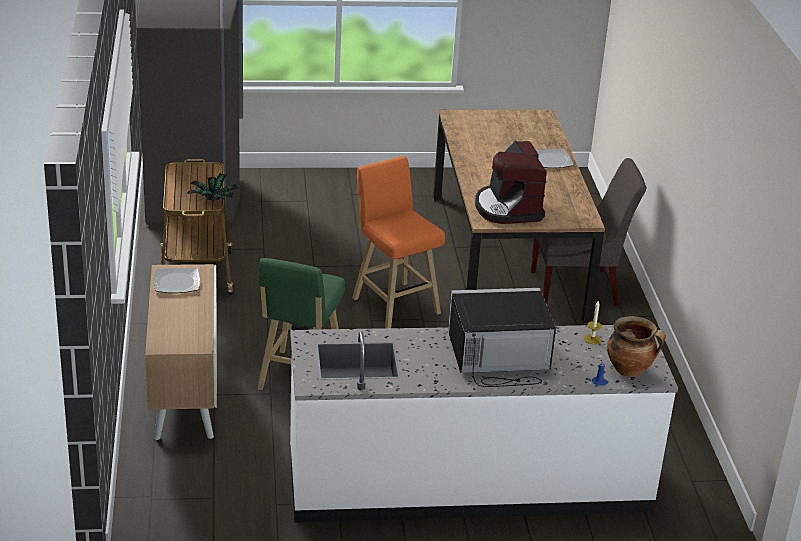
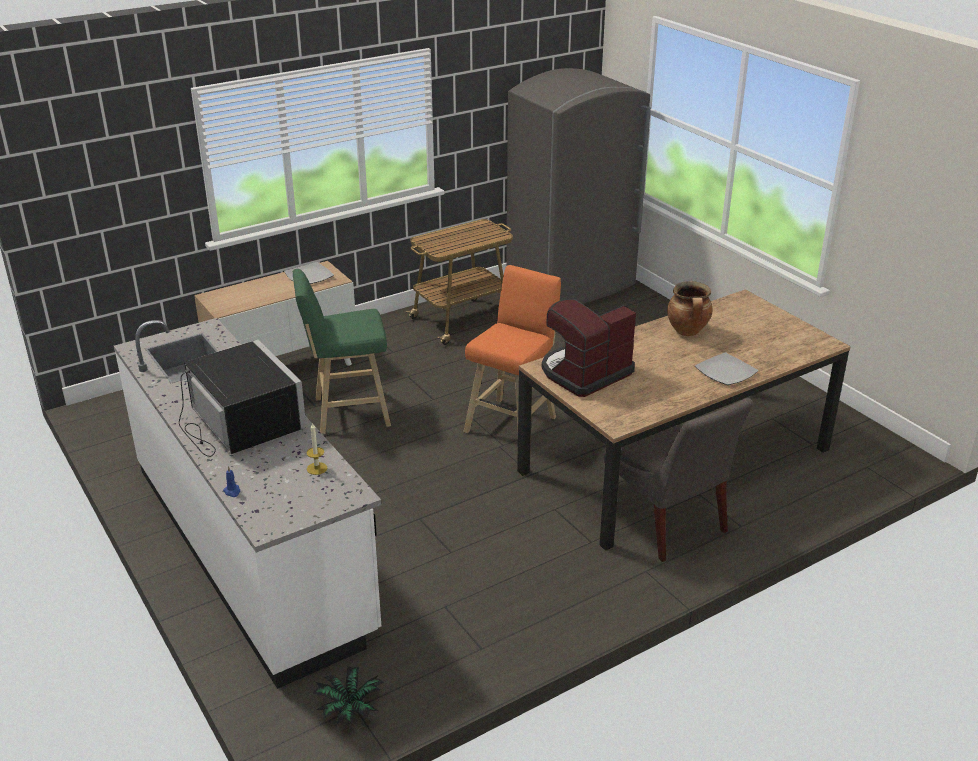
camera: 65 degrees right, 0 degrees up
potted plant [187,173,239,201] -> potted plant moved to [313,666,384,724]
cooking pot [607,316,666,377] -> cooking pot moved to [667,281,713,336]

